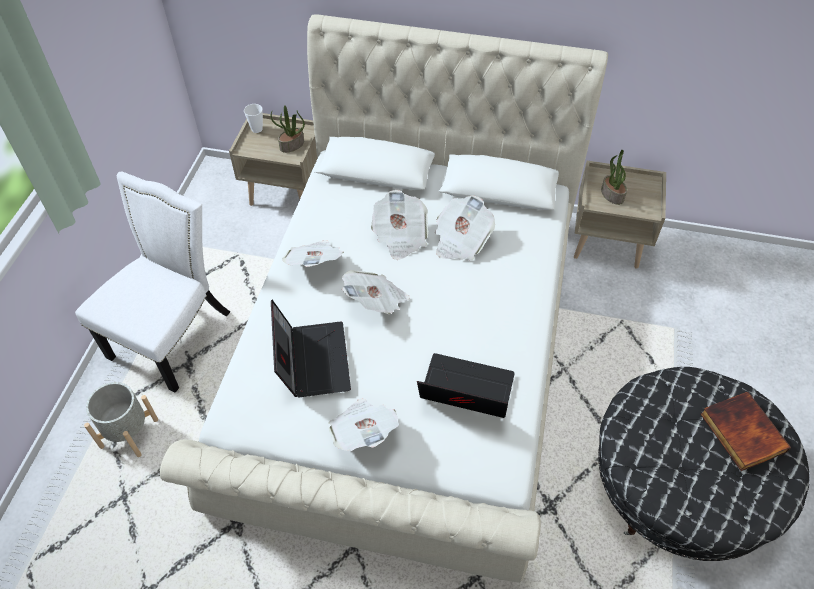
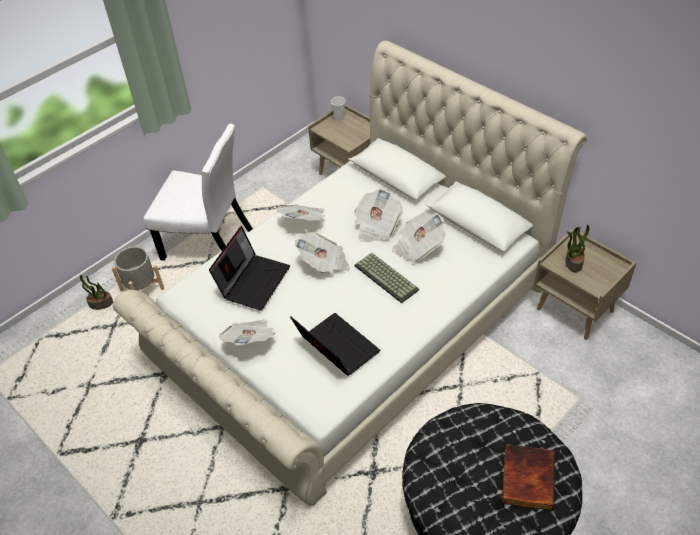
camera: 35 degrees right, 5 degrees down
white chair [75,171,230,392] -> white chair turned 45 degrees clockwise [143,124,253,261]
potted plant [271,105,305,153] -> potted plant moved to [80,275,113,310]
none -> keyboard [354,252,419,303]

